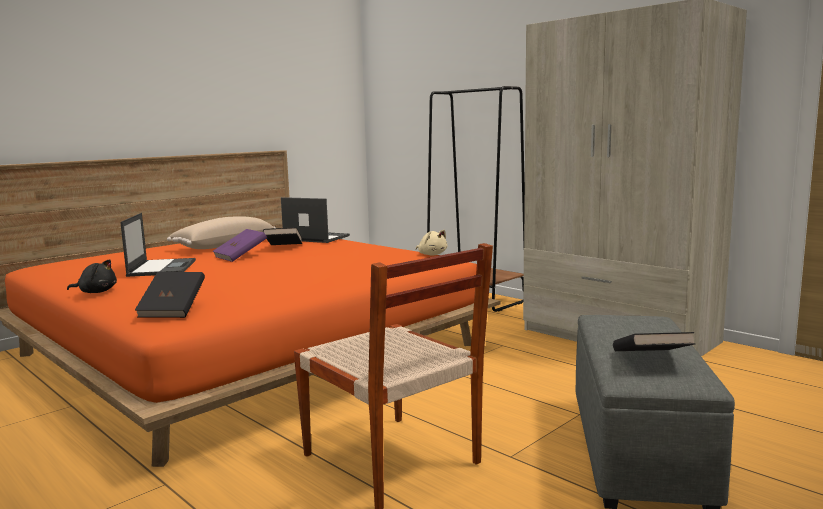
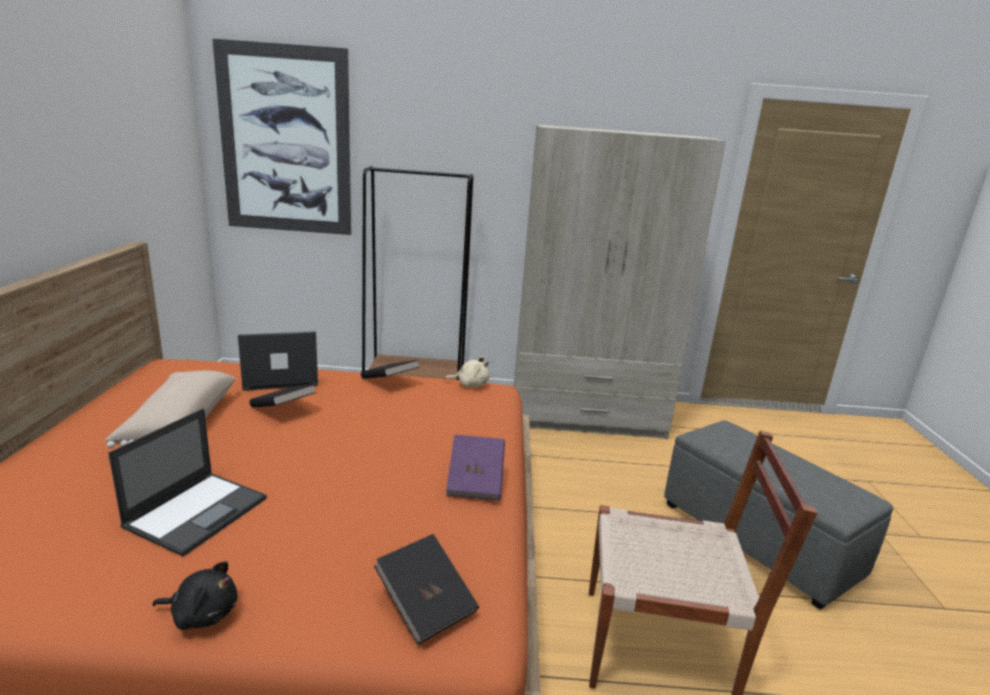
camera: 45 degrees left, 10 degrees up
black plush toy [67,259,117,293] -> black plush toy turned 45 degrees clockwise [152,561,237,630]
laptop [120,213,196,277] -> laptop turned 75 degrees clockwise [108,408,267,557]
purple book [212,229,267,262] -> purple book moved to [446,434,505,501]
black book [613,332,695,351] -> black book moved to [361,360,420,379]
none -> picture [212,39,351,235]

